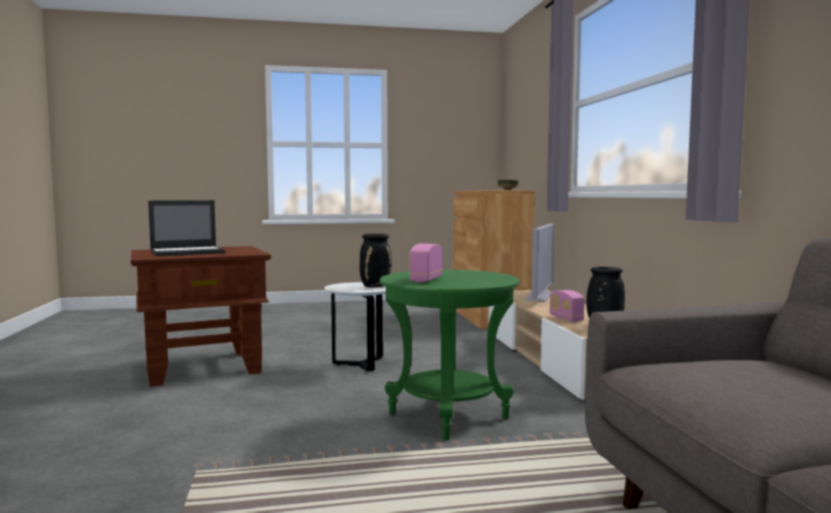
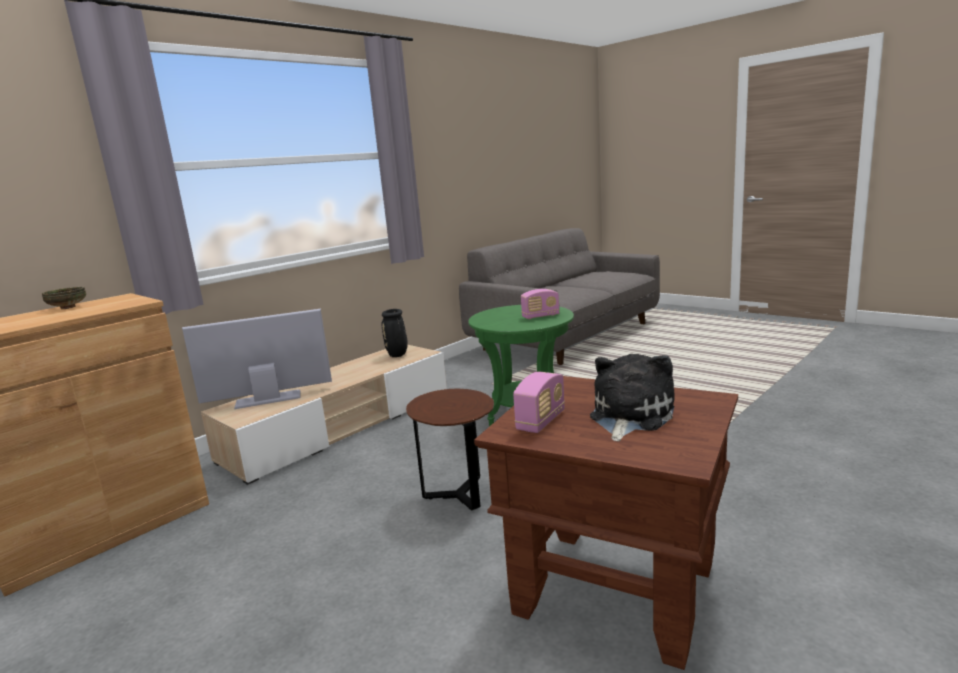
camera: 125 degrees left, 10 degrees up
laptop [148,200,225,256] -> plush toy [590,354,675,442]
white side table [324,282,386,371] -> brown side table [406,389,494,510]
black vase [360,234,392,287] -> none
radio [549,290,584,322] -> radio moved to [513,372,565,433]

